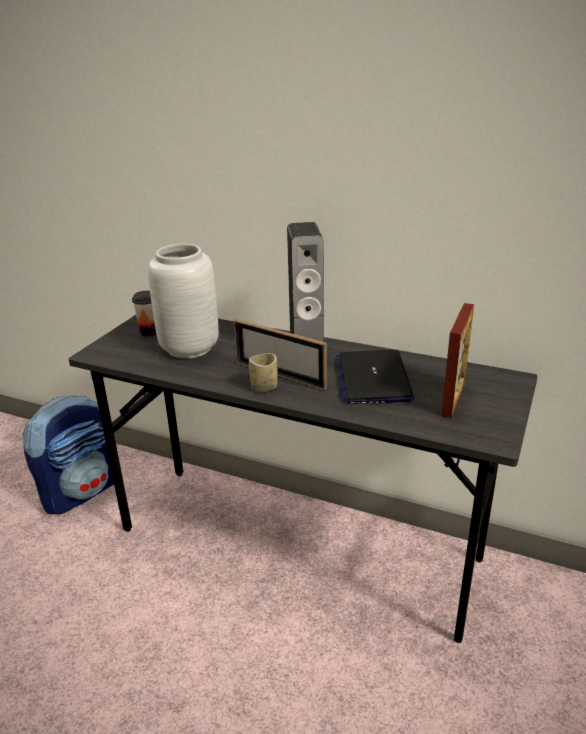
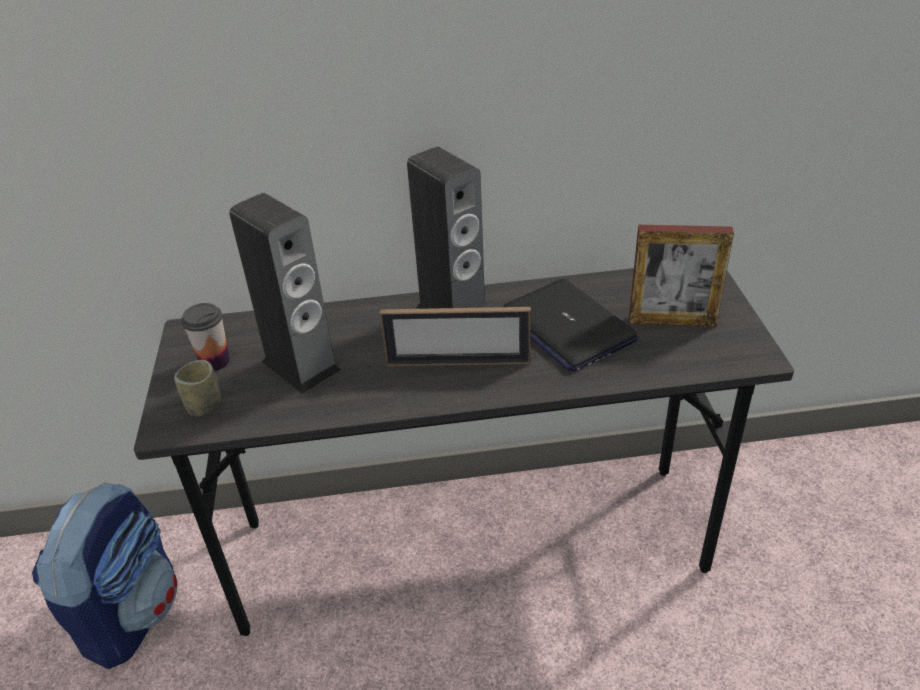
camera: 30 degrees left, 10 degrees up
grey vase [148,244,219,359] -> speaker [229,193,341,394]
cup [249,353,278,392] -> cup moved to [174,360,221,416]
picture frame [441,303,474,418] -> picture frame turned 105 degrees clockwise [629,225,734,327]

